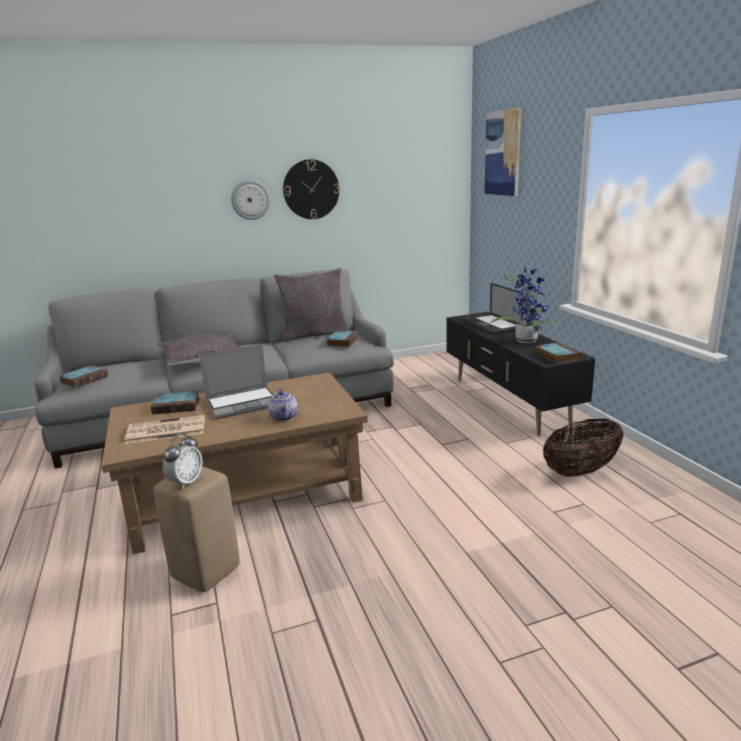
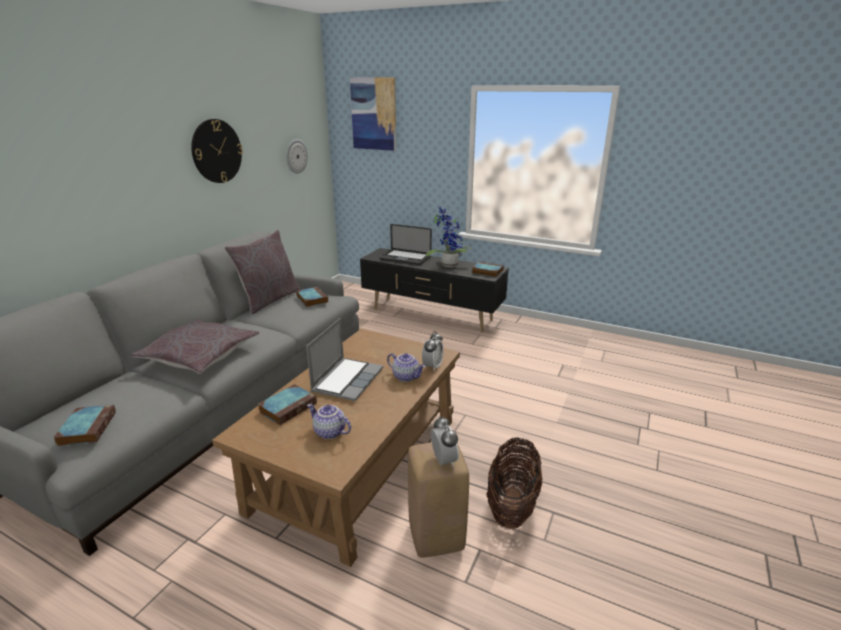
camera: 45 degrees left, 5 degrees up
newspaper [125,415,205,444] -> teapot [307,404,351,439]
wall clock [231,180,270,220] -> wall clock moved to [286,139,308,174]
basket [543,419,624,477] -> basket moved to [486,437,542,529]
none -> alarm clock [422,331,443,371]

